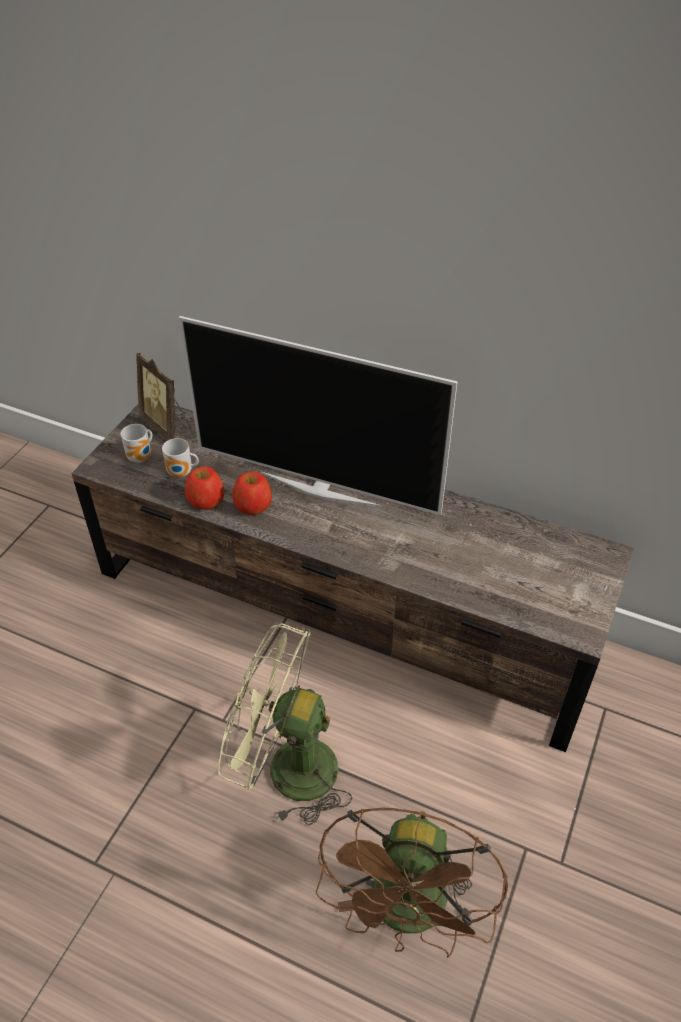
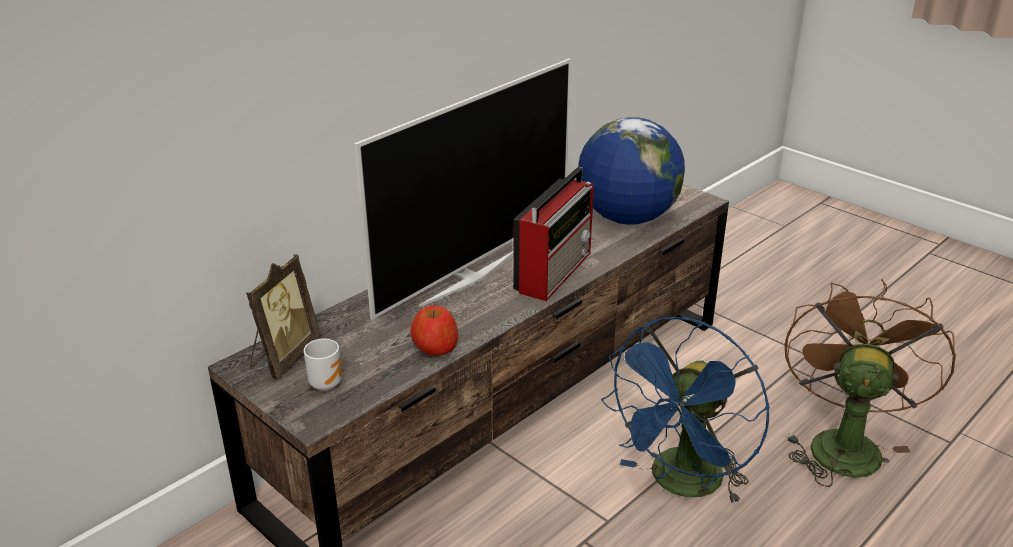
camera: 70 degrees left, 15 degrees down
picture frame [136,352,192,441] -> picture frame turned 45 degrees counterclockwise [246,255,320,378]
mug [162,438,199,478] -> none
green fan [218,623,352,825] -> blue fan [601,317,770,506]
apple [232,472,272,515] -> none
brown fan [316,808,508,958] -> brown fan turned 105 degrees counterclockwise [785,279,956,487]
none -> radio [513,167,594,301]
none -> globe [578,117,685,225]

